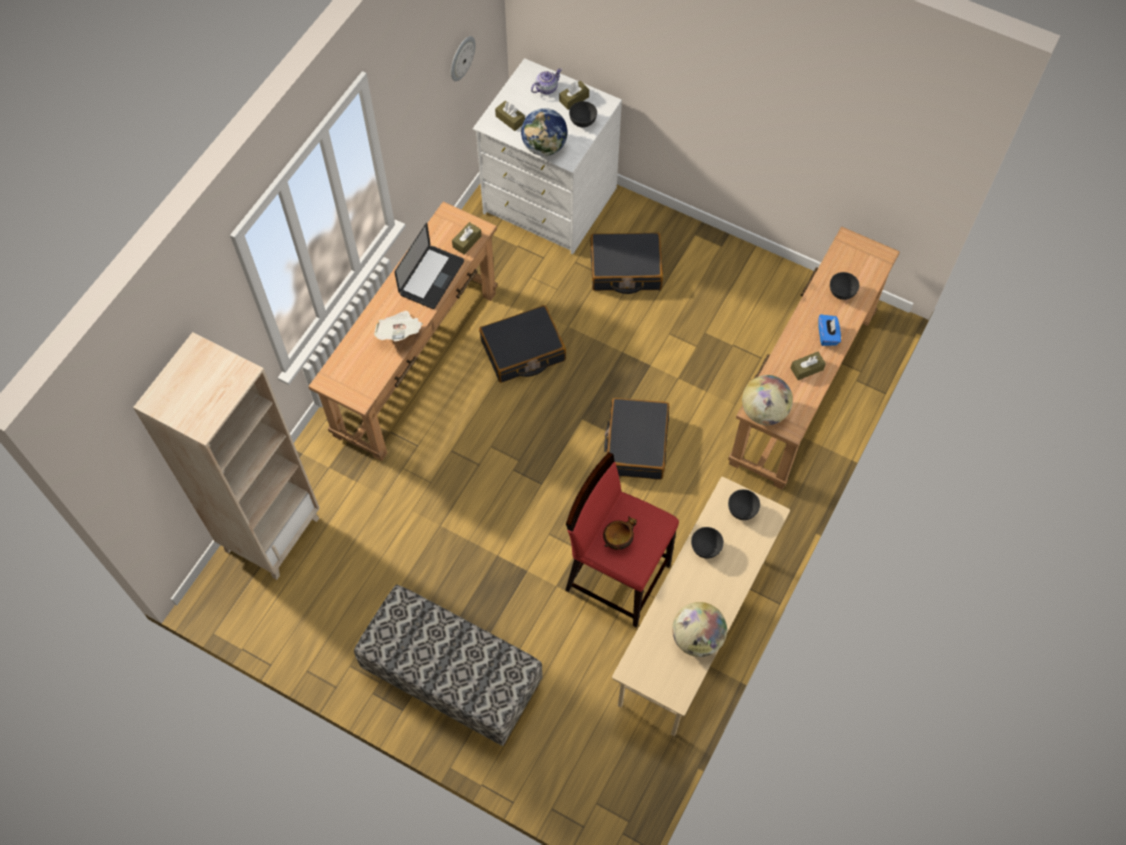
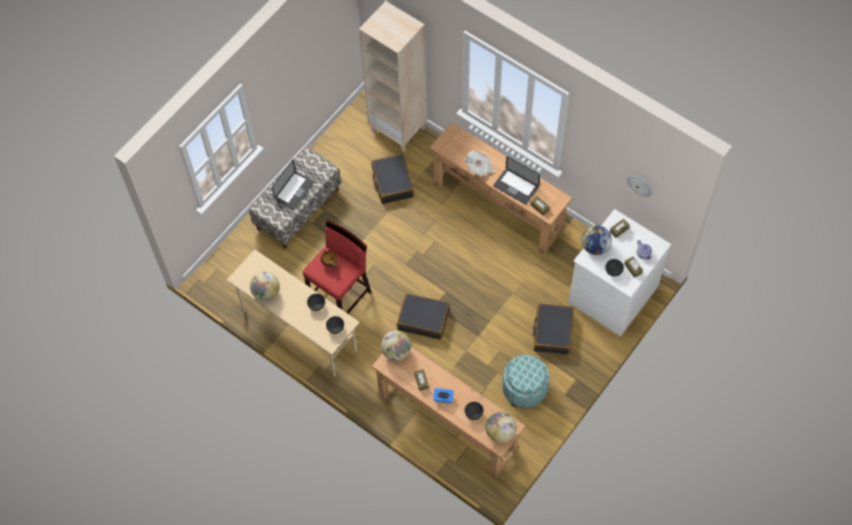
camera: 100 degrees right, 0 degrees up
black suitcase [479,305,566,383] -> black suitcase moved to [371,154,414,204]
none -> laptop [272,159,314,210]
none -> globe [486,412,517,443]
none -> ottoman [502,355,550,408]

